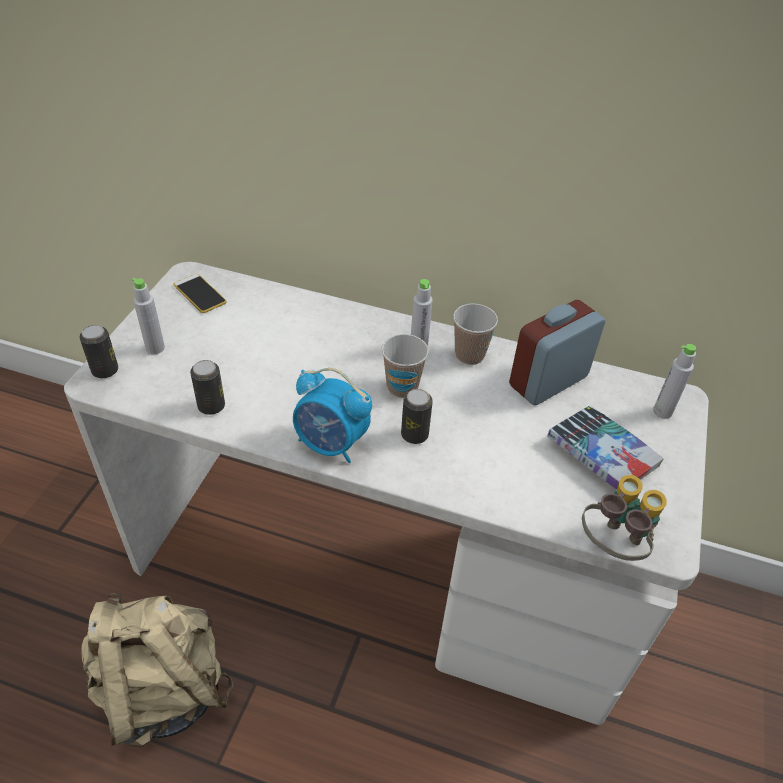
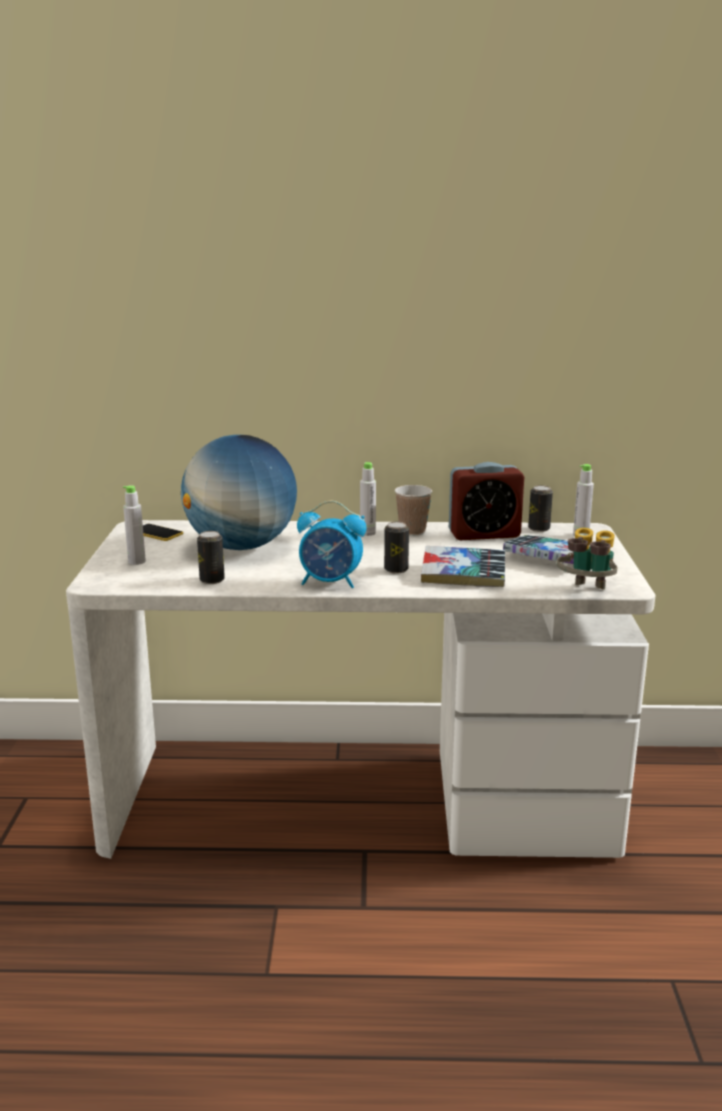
camera: 15 degrees left, 25 degrees down
can [80,325,118,378] -> can moved to [528,485,553,532]
beige backpack [81,593,234,747] -> none
cup [382,334,429,398] -> none
alarm clock [509,300,605,405] -> alarm clock turned 135 degrees counterclockwise [449,462,524,540]
none -> globe [181,435,297,550]
none -> book [421,546,505,587]

